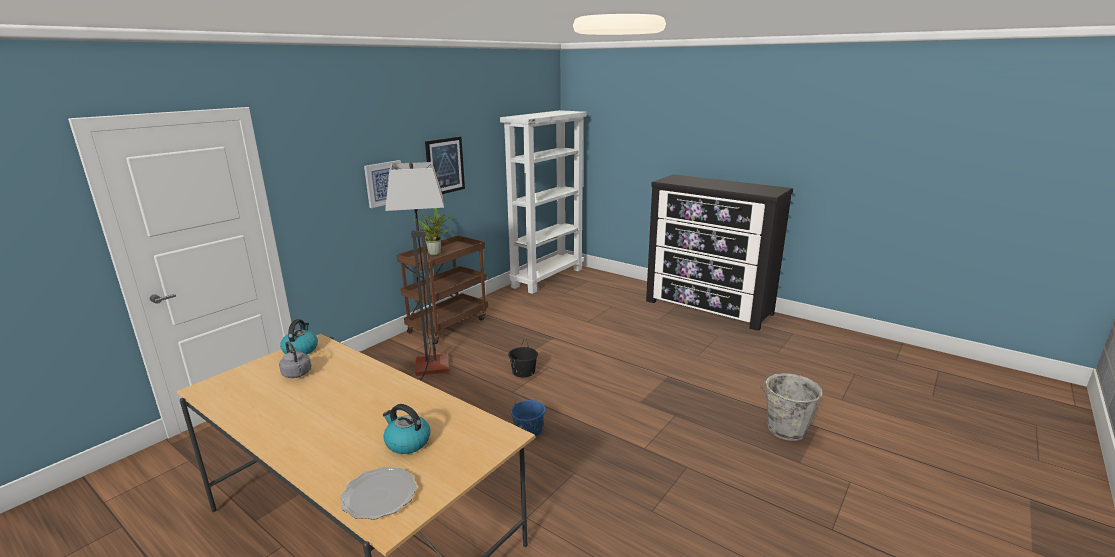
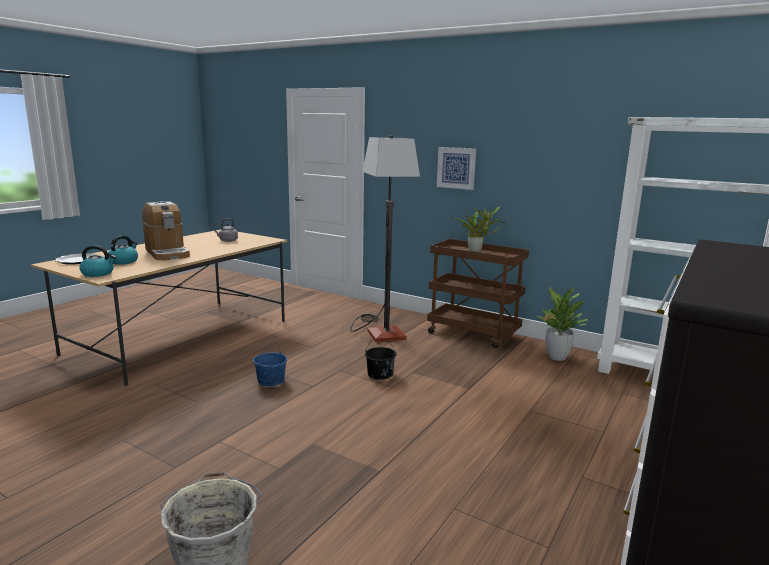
camera: 85 degrees right, 5 degrees down
kettle [280,319,318,355] -> kettle moved to [79,245,116,277]
picture [425,136,465,194] -> none
none -> coffee machine [142,201,190,260]
none -> potted plant [537,287,588,361]

